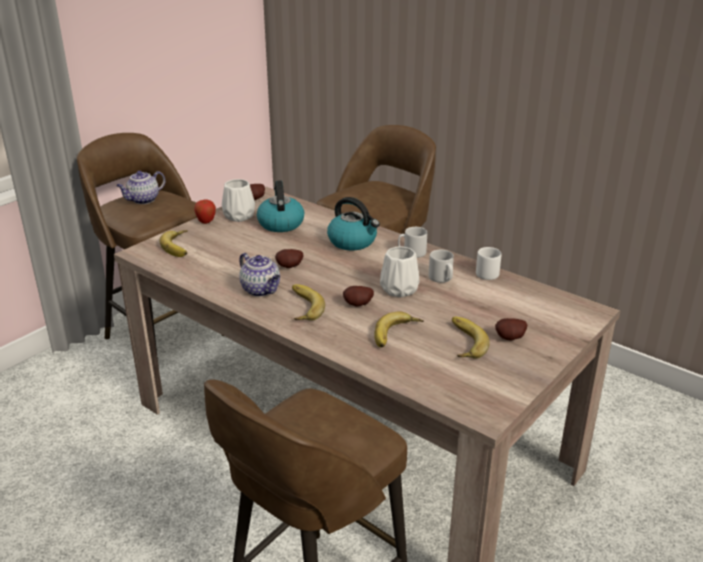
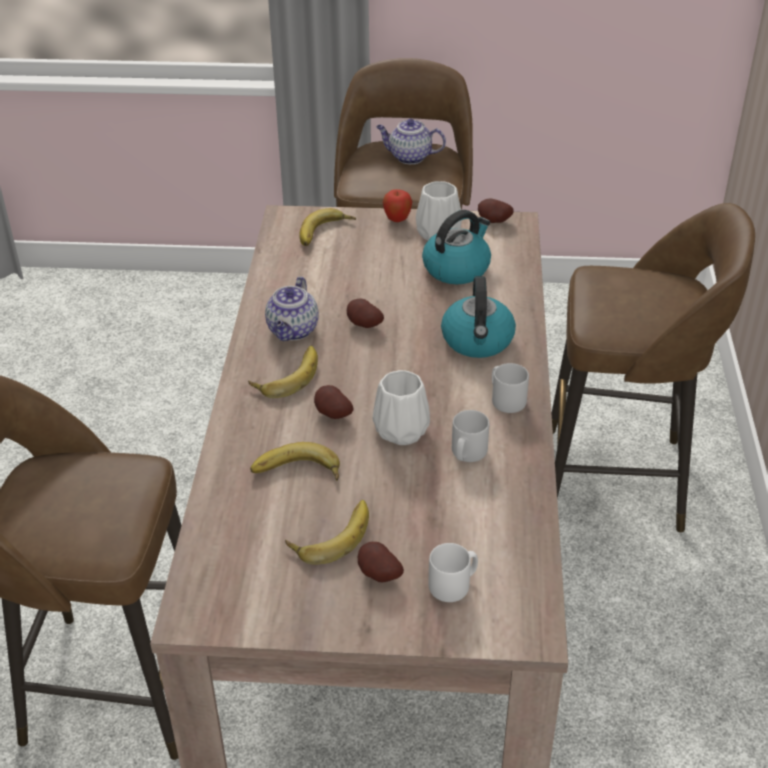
camera: 55 degrees right, 10 degrees up
white mug [476,247,502,280] -> white mug moved to [429,543,478,602]

